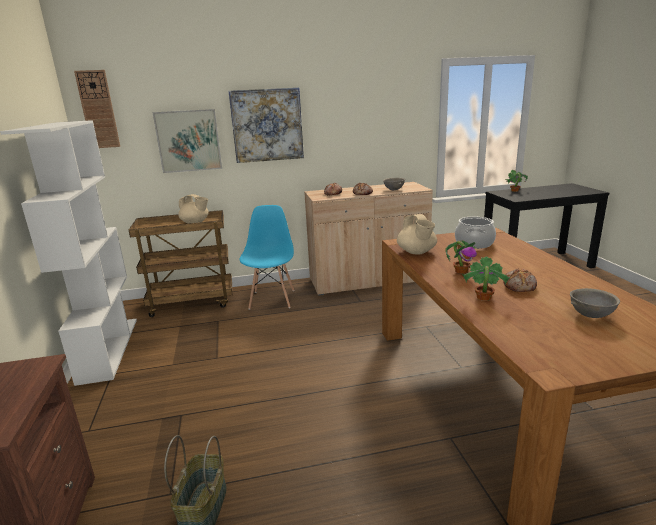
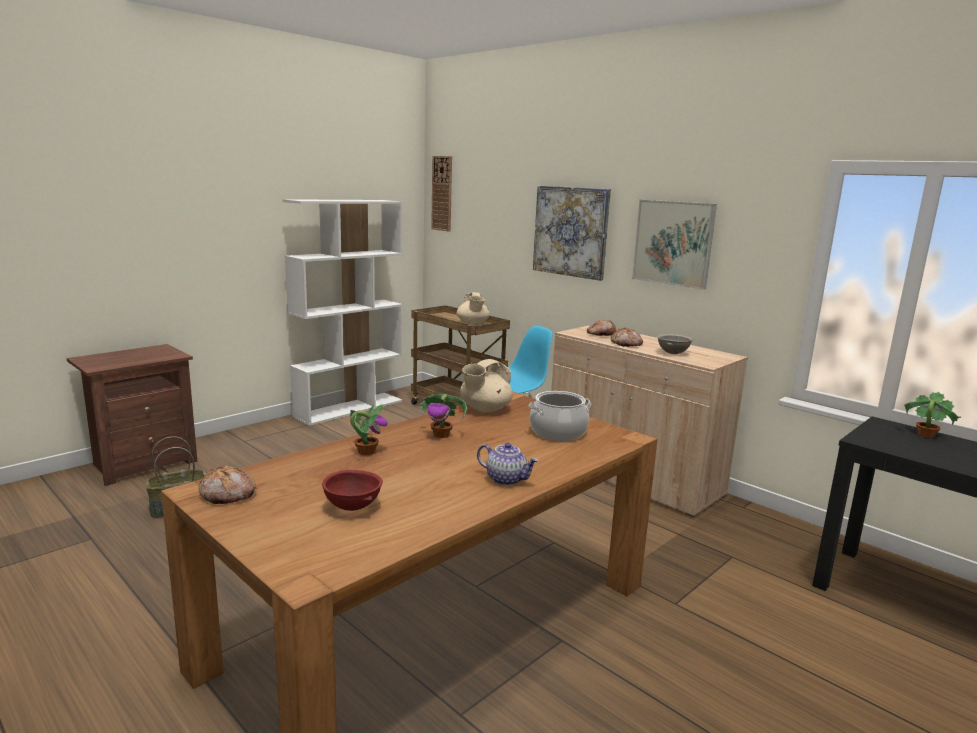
camera: 55 degrees right, 5 degrees down
picture [153,109,222,173] -> picture moved to [632,200,717,290]
bread [503,269,537,292] -> bread moved to [198,465,256,504]
grey bowl [570,288,620,318] -> red bowl [322,470,383,511]
none -> teapot [477,443,539,486]

